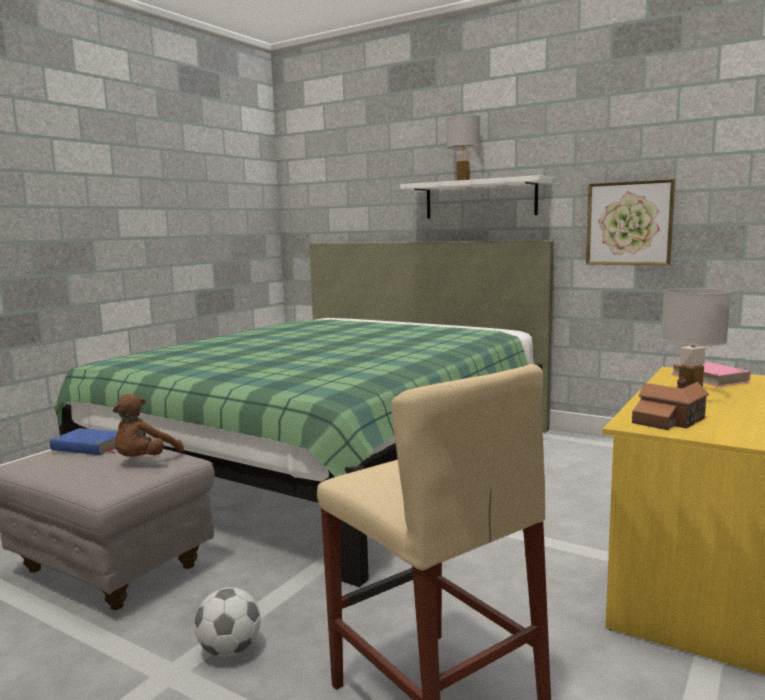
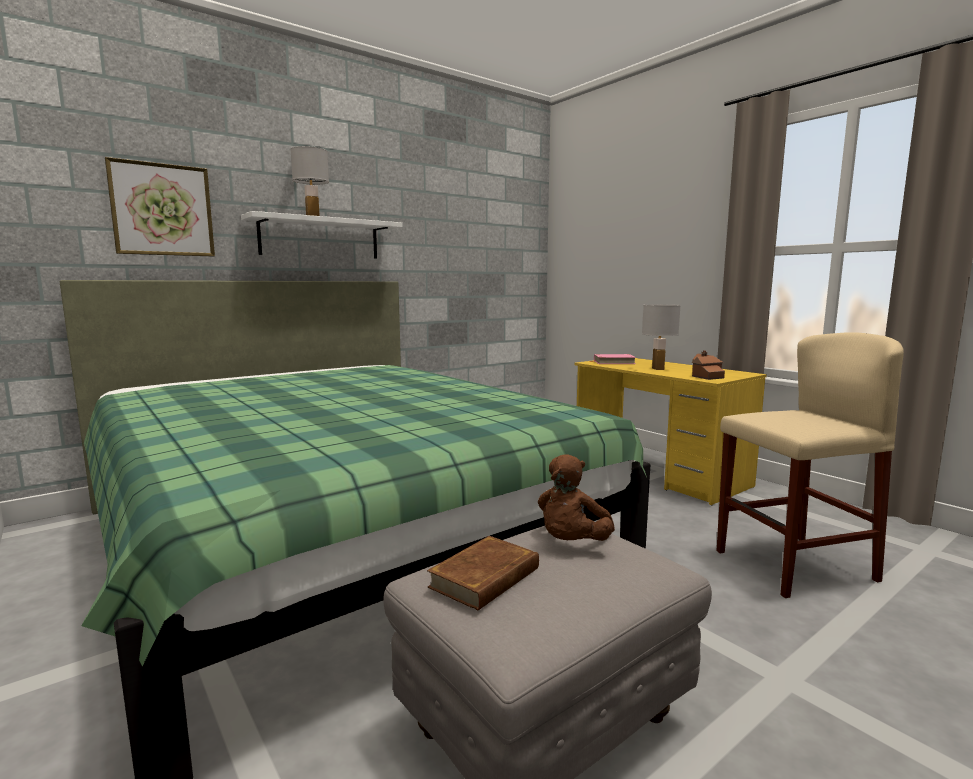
camera: 70 degrees left, 0 degrees up
blue book [50,428,117,455] -> brown book [427,536,539,610]
brown plush toy [113,394,184,457] -> brown plush toy turned 75 degrees clockwise [537,454,615,541]
football [194,587,261,657] -> none
picture [586,179,675,265] -> picture moved to [105,157,215,257]

